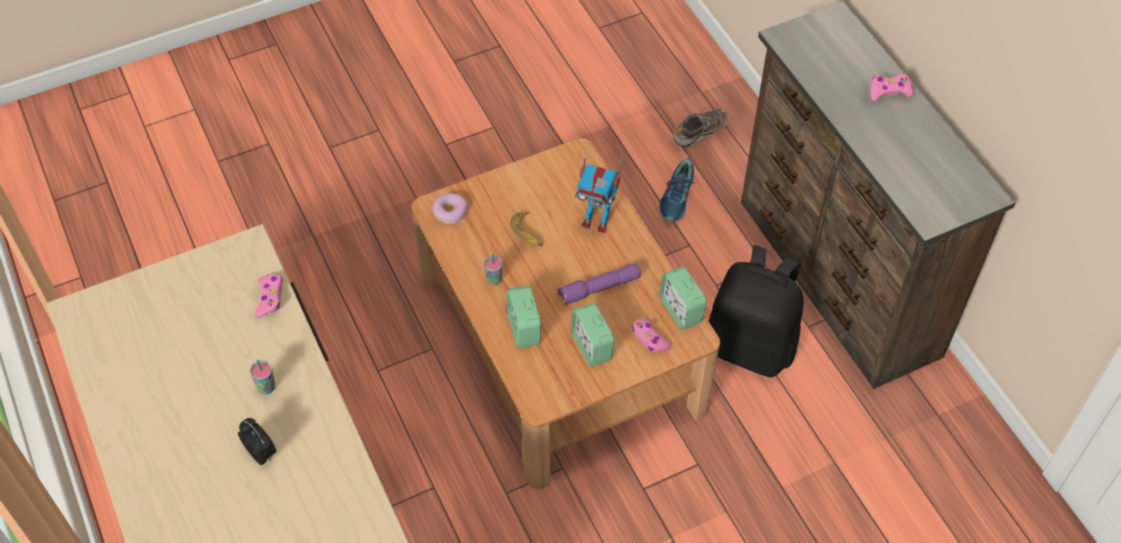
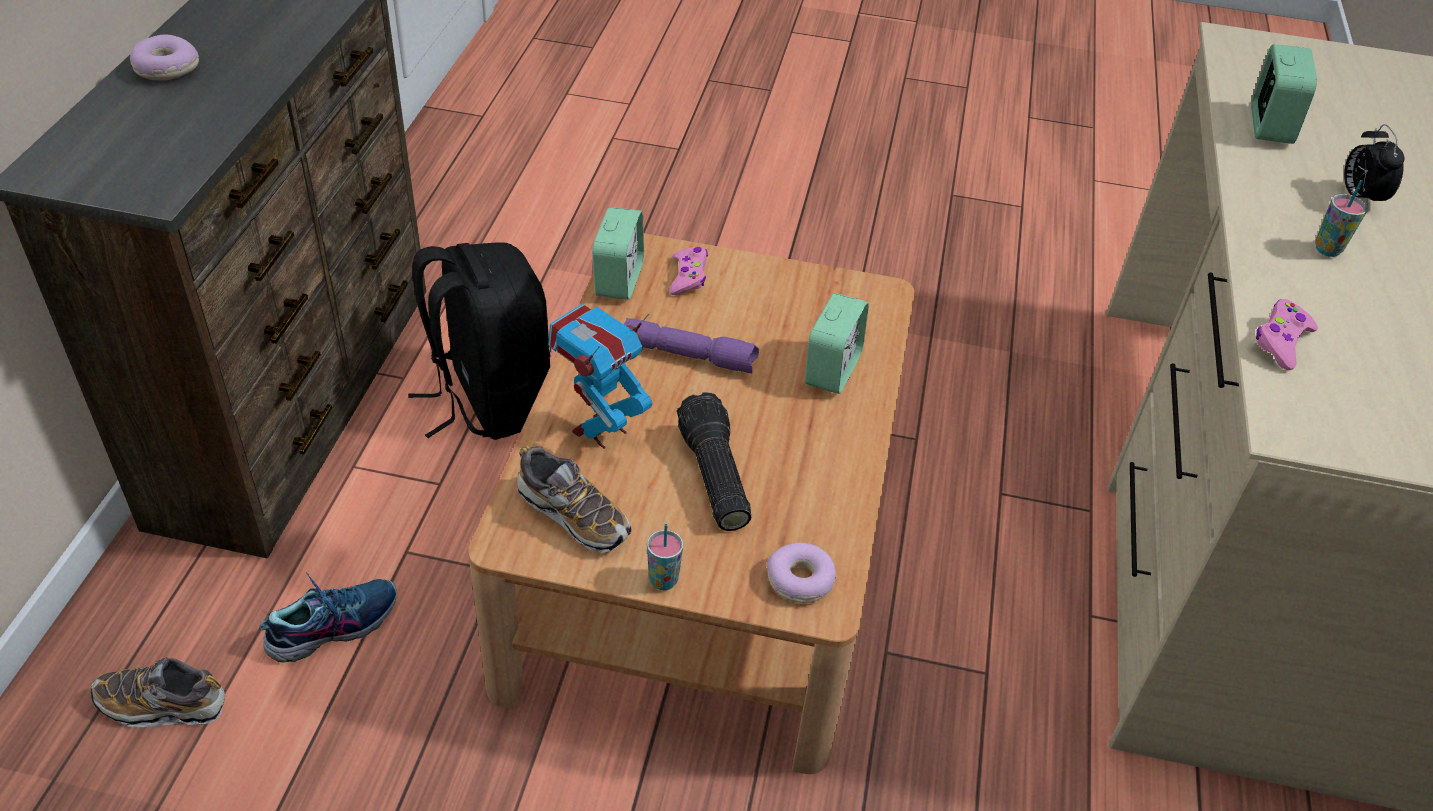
camera: 145 degrees left, 10 degrees down
cup [484,254,503,286] -> cup moved to [647,524,683,590]
banana [510,212,543,246] -> flashlight [677,392,751,531]
alarm clock [571,303,614,367] -> alarm clock moved to [1251,44,1317,144]
toy robot [574,148,622,233] -> toy robot turned 105 degrees counterclockwise [548,304,652,449]
pink game controller [870,74,914,101] -> donut [130,34,199,80]
none -> shoe [517,446,631,553]

